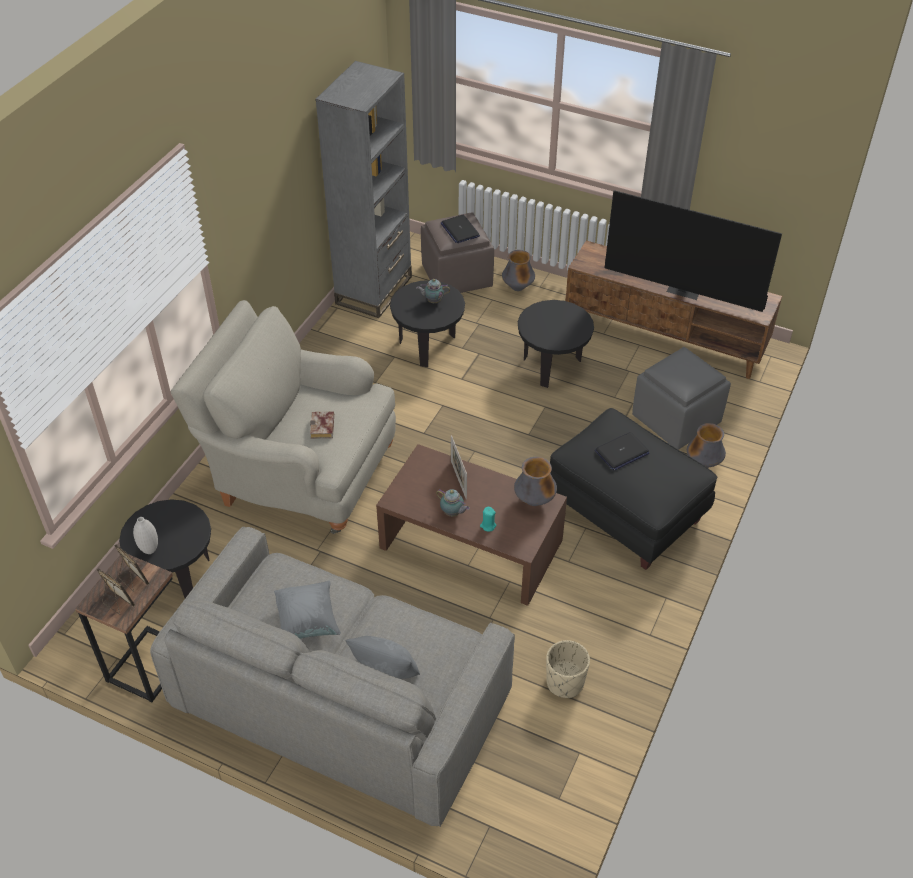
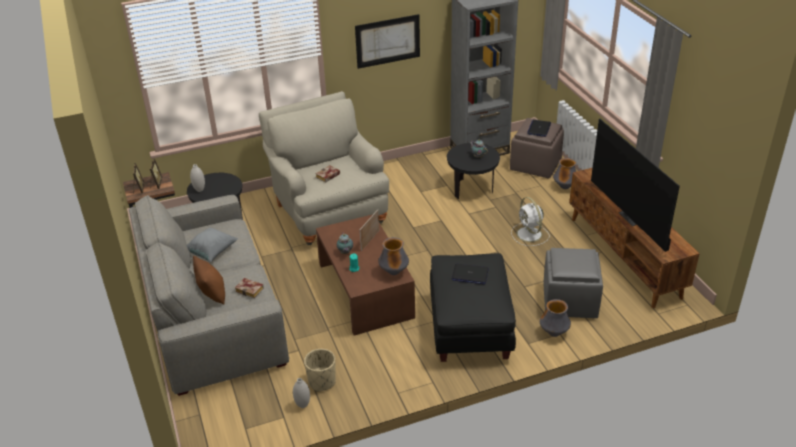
camera: 45 degrees right, 10 degrees down
grey pillow [345,636,420,679] -> brown pillow [193,256,225,304]
black side table [518,300,594,388] -> white fan [511,197,550,246]
none -> book [235,278,264,298]
none -> white vase [293,378,310,408]
none -> picture [355,14,420,69]

